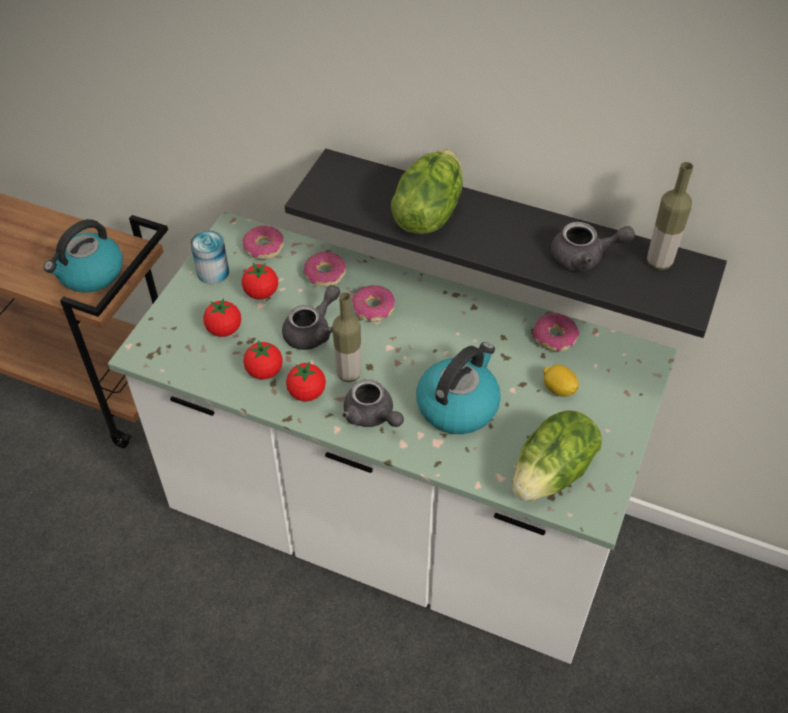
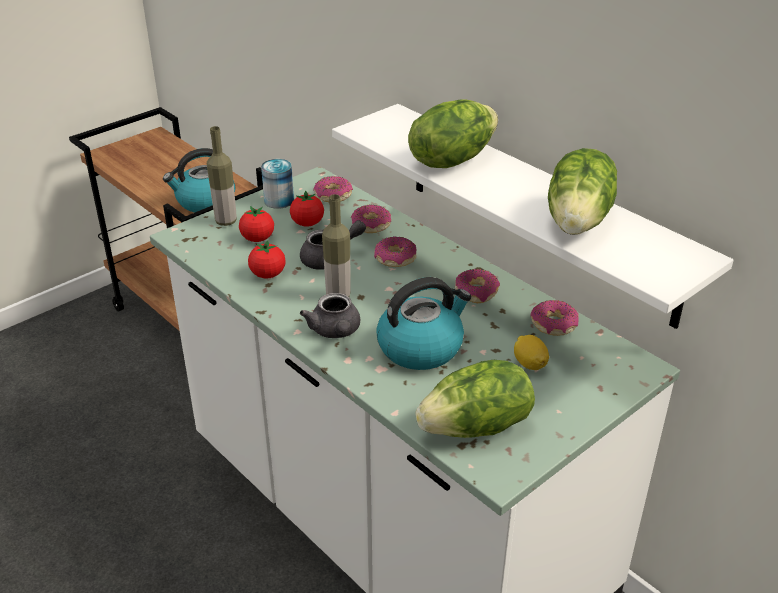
camera: 25 degrees right, 15 degrees down
black shelf [285,149,727,338] -> white shelf [332,104,734,329]
tomato [286,362,326,402] -> none
grey teapot [550,222,635,271] -> lettuce [548,148,617,235]
bottle [647,162,693,270] -> bottle moved to [207,126,237,226]
none -> donut [455,269,500,303]

